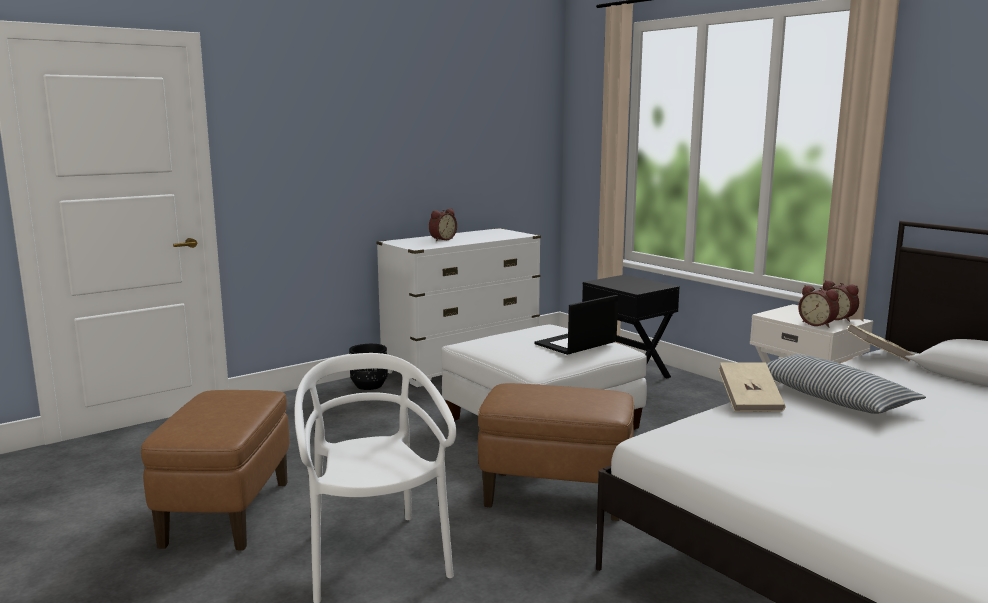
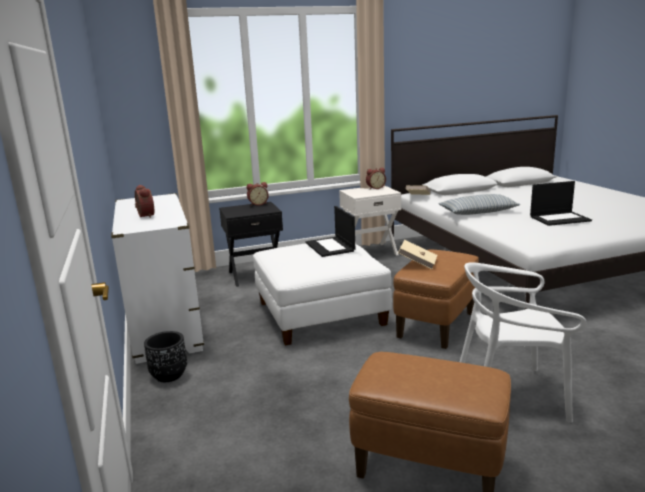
camera: 70 degrees left, 5 degrees up
beige book [718,362,785,412] -> beige book moved to [398,240,437,269]
alarm clock [798,285,839,328] -> alarm clock moved to [247,182,269,206]
none -> laptop [530,181,592,226]

